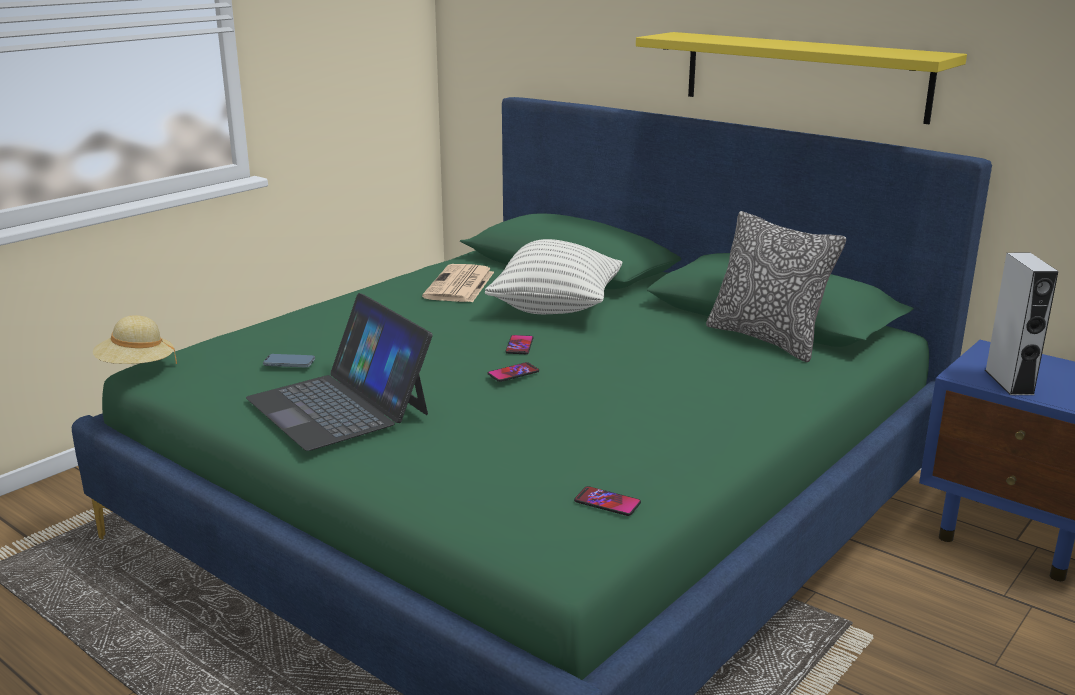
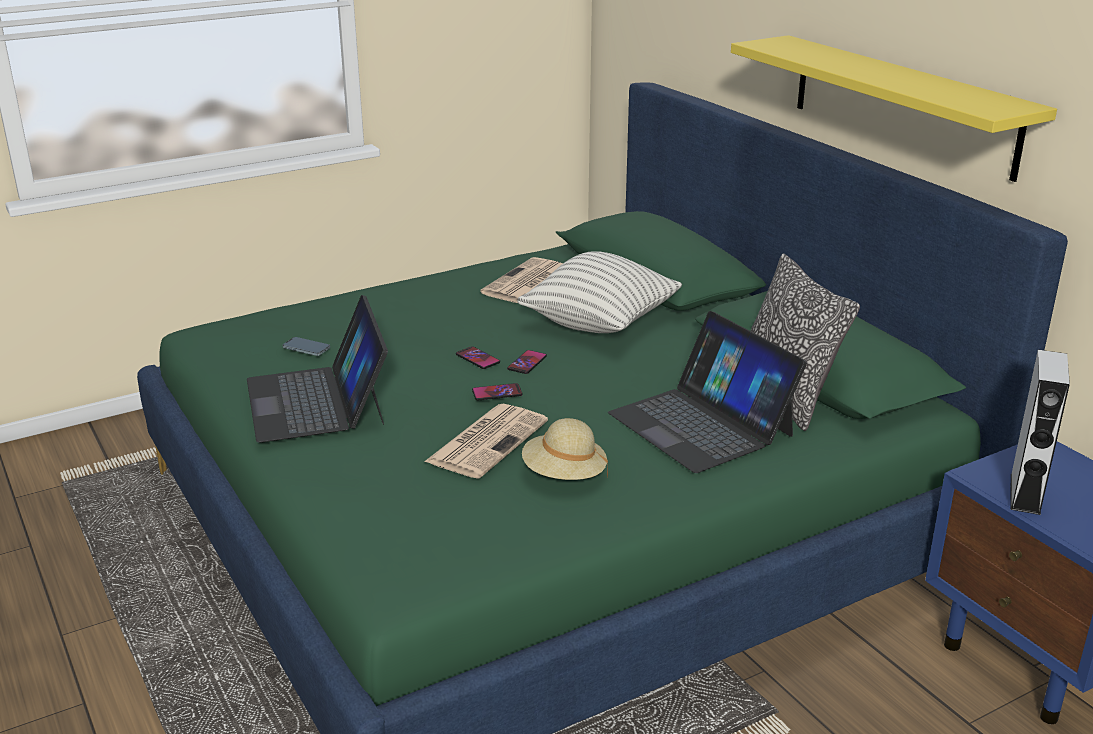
camera: 20 degrees right, 5 degrees up
beige hat [93,315,177,364] -> beige hat moved to [522,418,608,480]
phone [574,486,641,516] -> phone moved to [456,346,500,369]
none -> newspaper [424,404,548,479]
none -> laptop [608,311,807,473]

